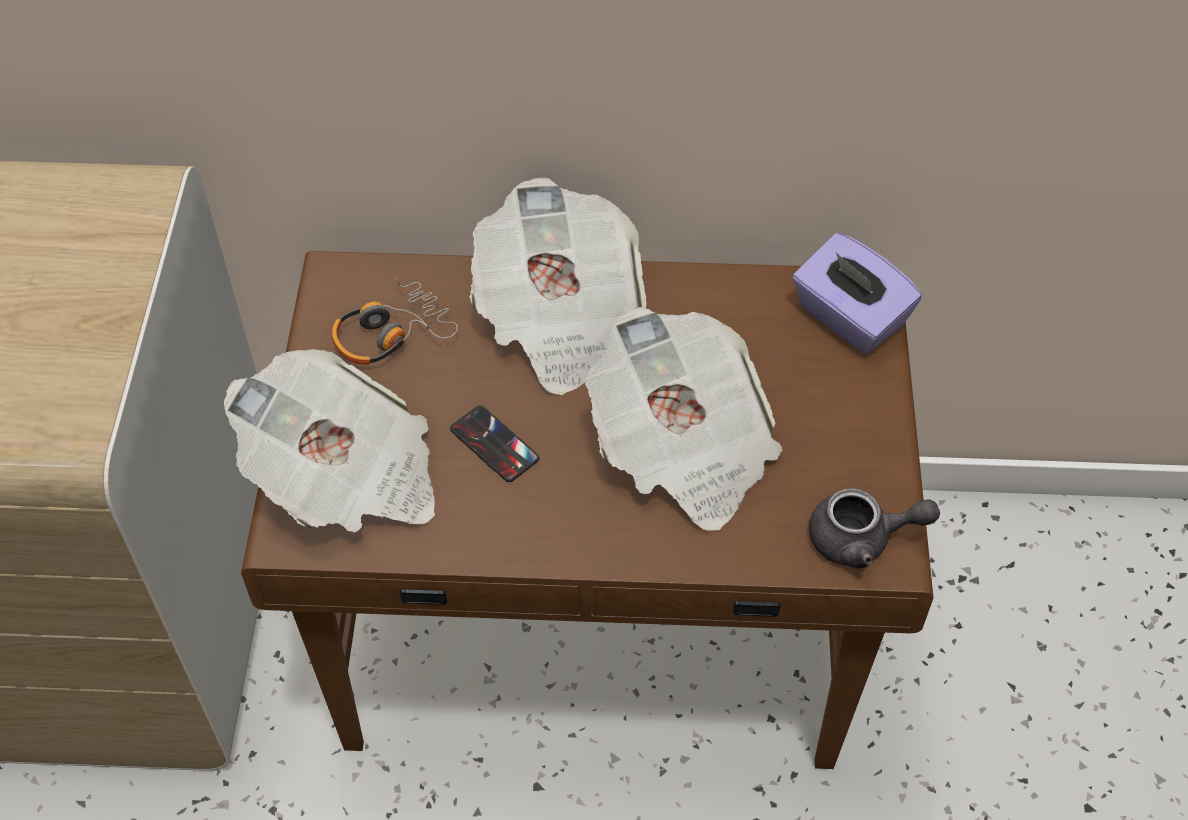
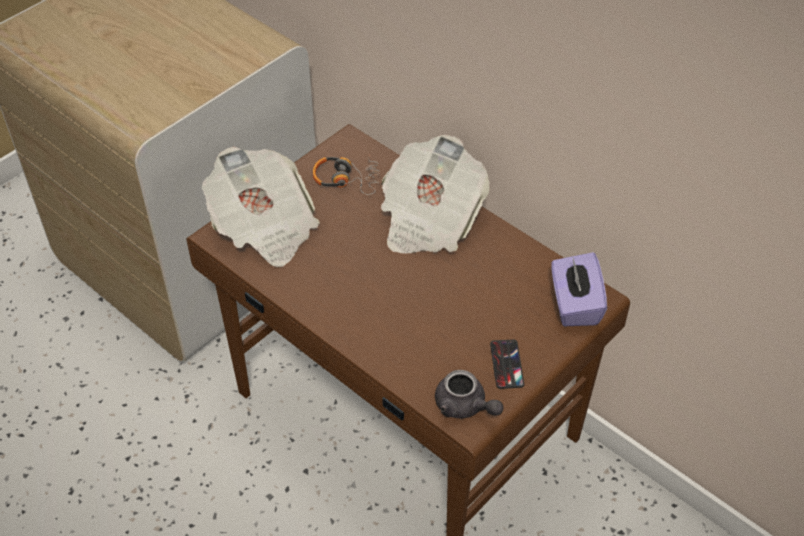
camera: 40 degrees right, 5 degrees down
phone [450,405,539,482] -> phone moved to [490,340,524,389]
newspaper [585,307,782,531] -> none

